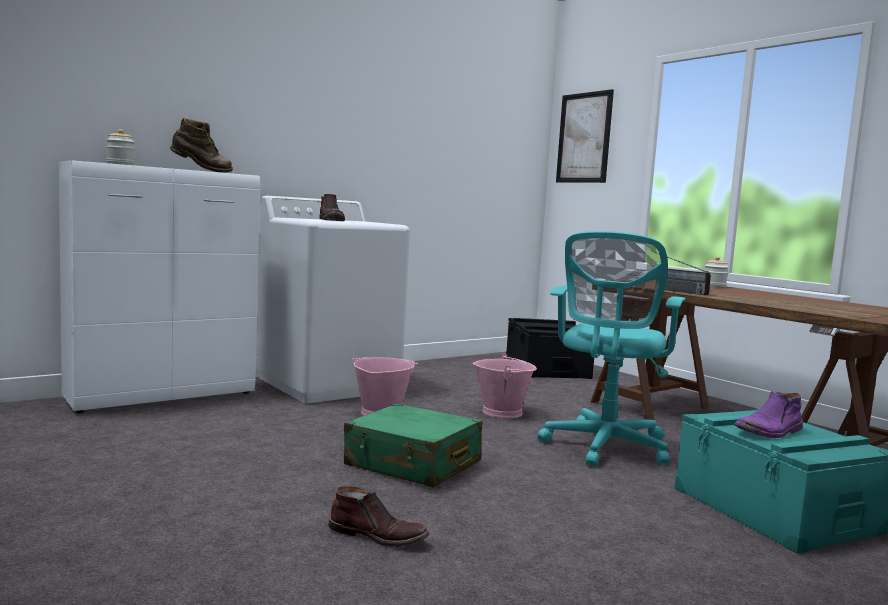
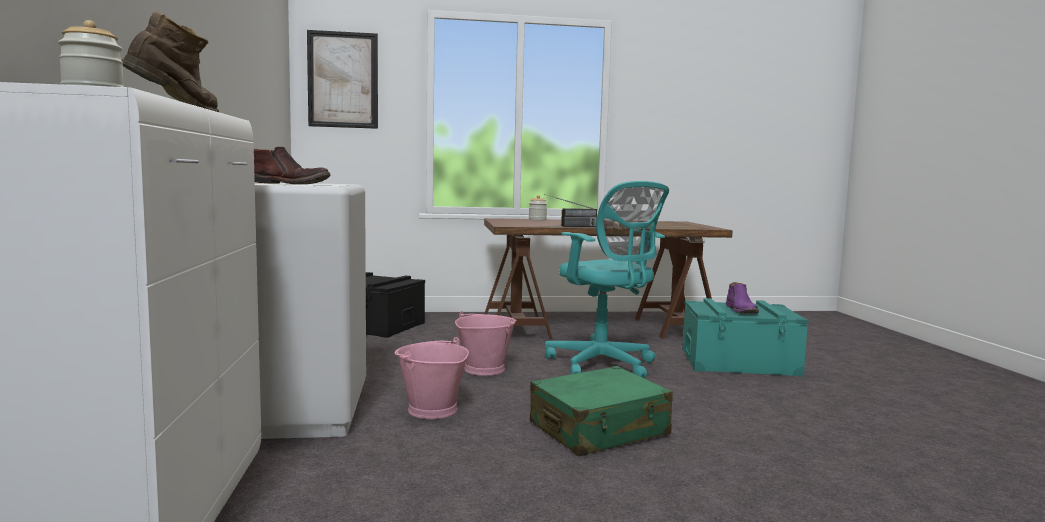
camera: 60 degrees left, 0 degrees up
brown boot [328,486,429,547] -> none

